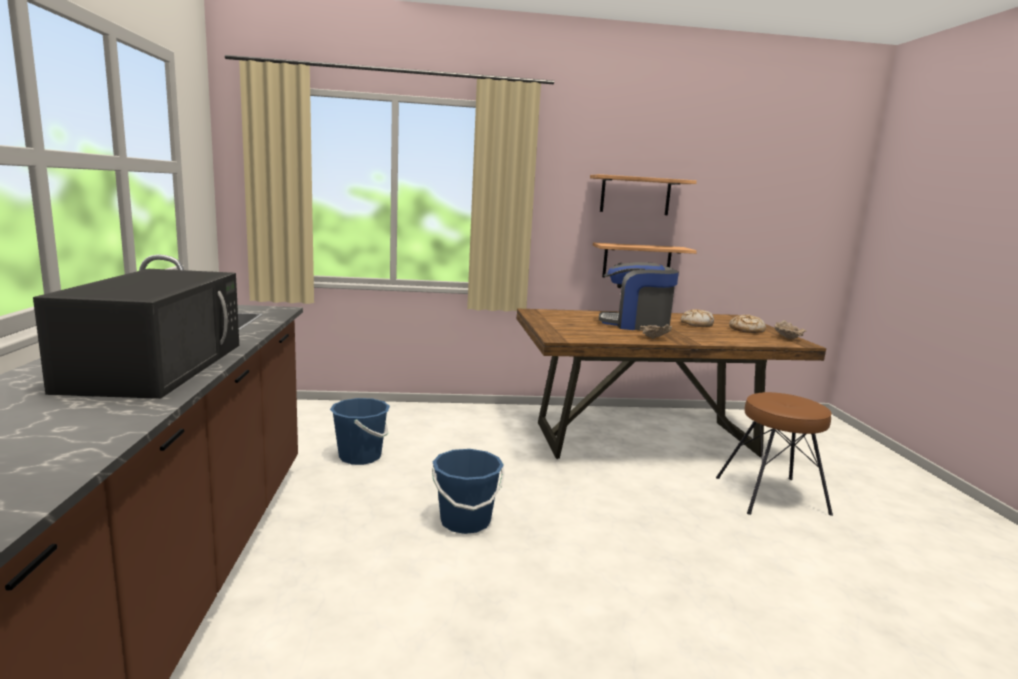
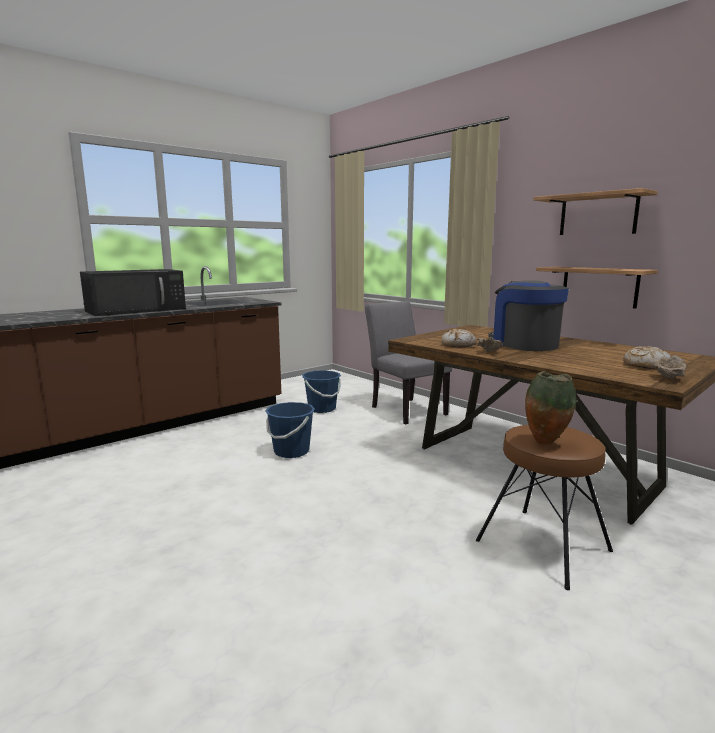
camera: 55 degrees right, 0 degrees up
bread [681,309,714,327] -> bread moved to [441,328,477,348]
none -> grey chair [365,301,452,424]
none -> vase [525,371,576,445]

